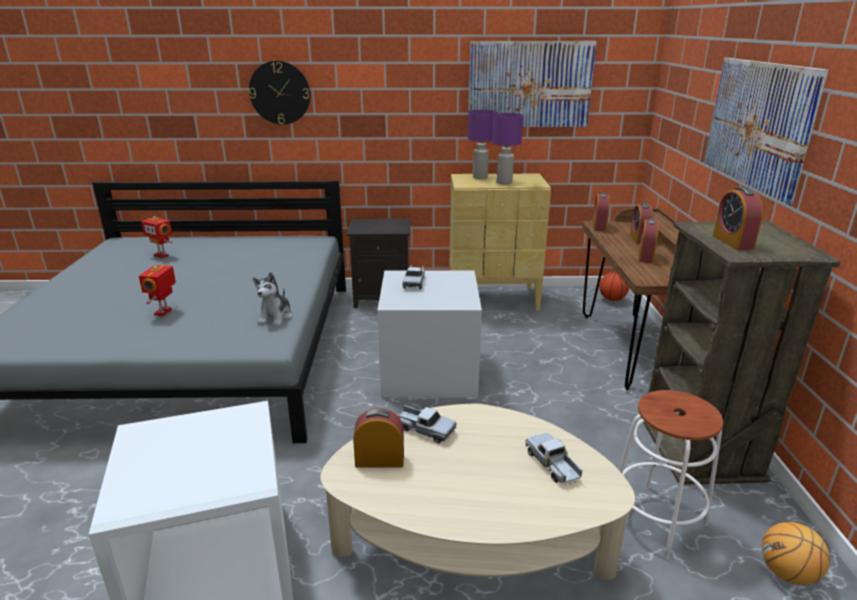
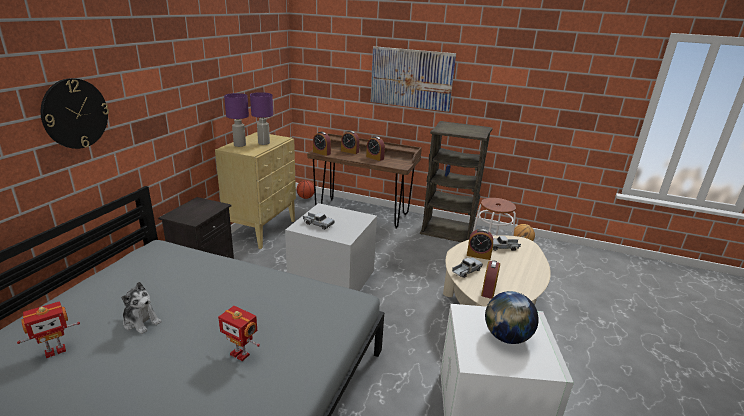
camera: 70 degrees left, 0 degrees up
plush toy [253,272,292,326] -> plush toy moved to [121,282,162,334]
picture [469,41,597,127] -> none
alarm clock [713,187,763,250] -> alarm clock moved to [467,229,493,260]
none -> globe [485,291,539,344]

